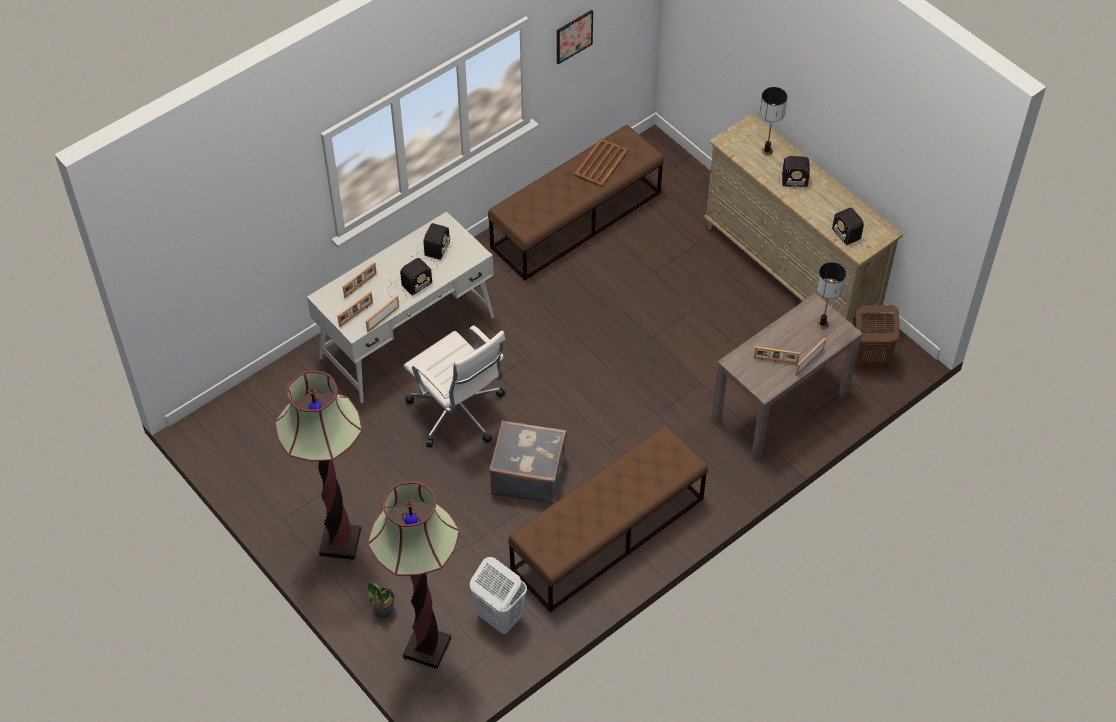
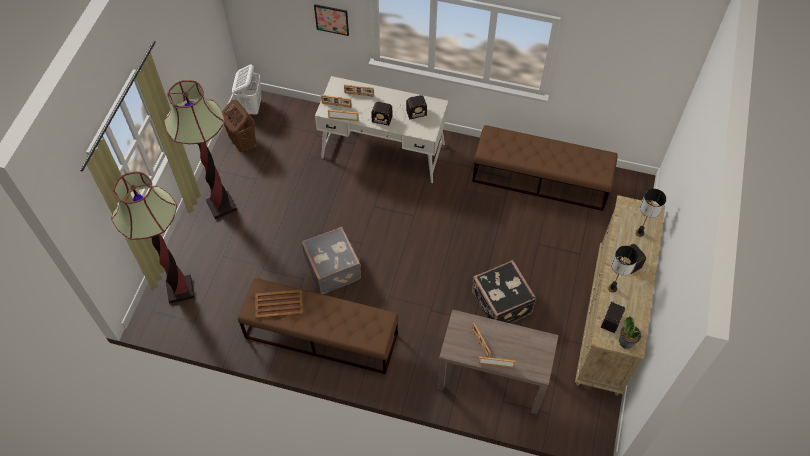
camera: 55 degrees right, 5 degrees up
potted plant [367,582,395,618] -> potted plant moved to [619,316,641,349]
white office chair [404,325,506,448] -> none
white laundry basket [470,557,527,634] -> white laundry basket moved to [232,64,261,115]
picture [557,10,593,64] -> picture moved to [314,4,349,36]
brown tray [574,138,628,187] -> brown tray moved to [255,289,303,319]
table lamp [816,262,846,329] -> table lamp moved to [608,246,638,293]
brown laundry basket [852,305,900,369] -> brown laundry basket moved to [222,99,256,152]
none -> black suitcase [472,260,536,323]

